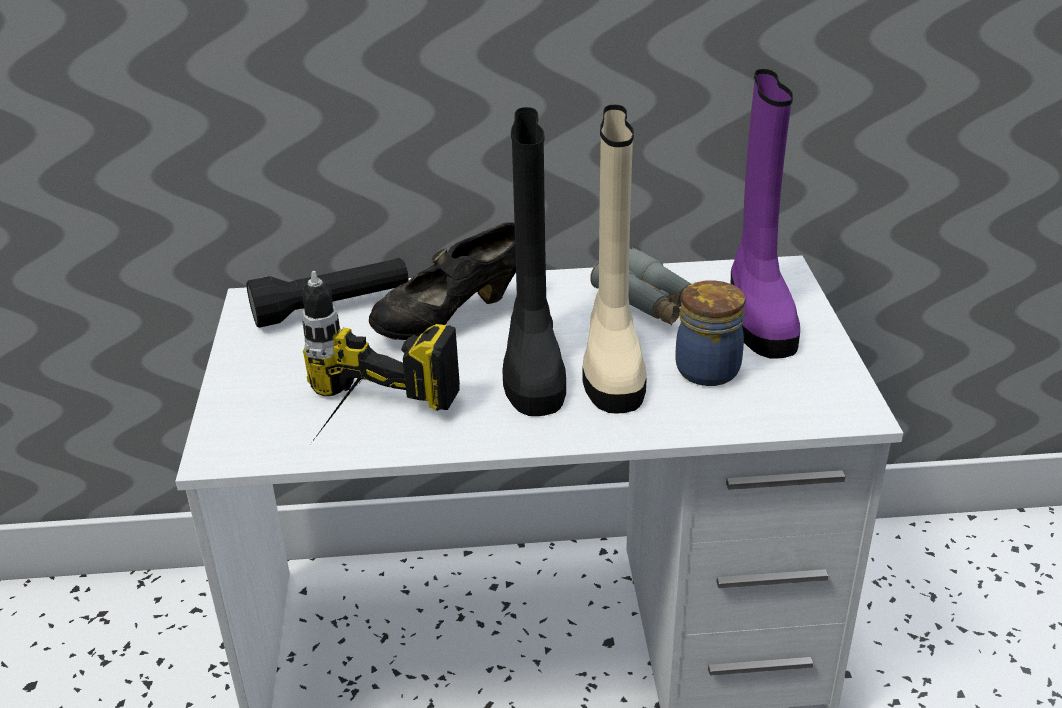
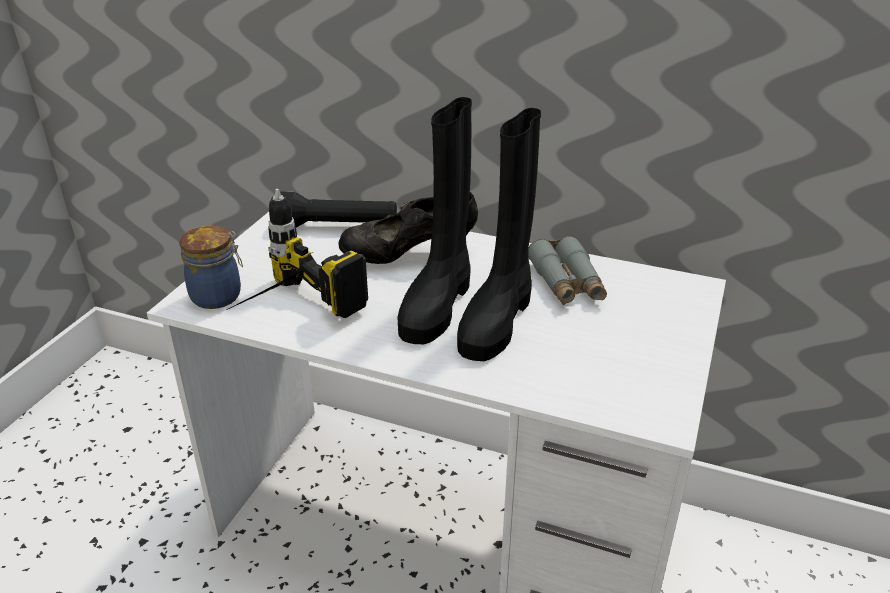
camera: 25 degrees right, 0 degrees up
beige boot [583,105,647,414] -> black boot [457,108,541,361]
jar [675,280,745,386] -> jar moved to [179,226,243,309]
purple boot [731,69,800,359] -> none

